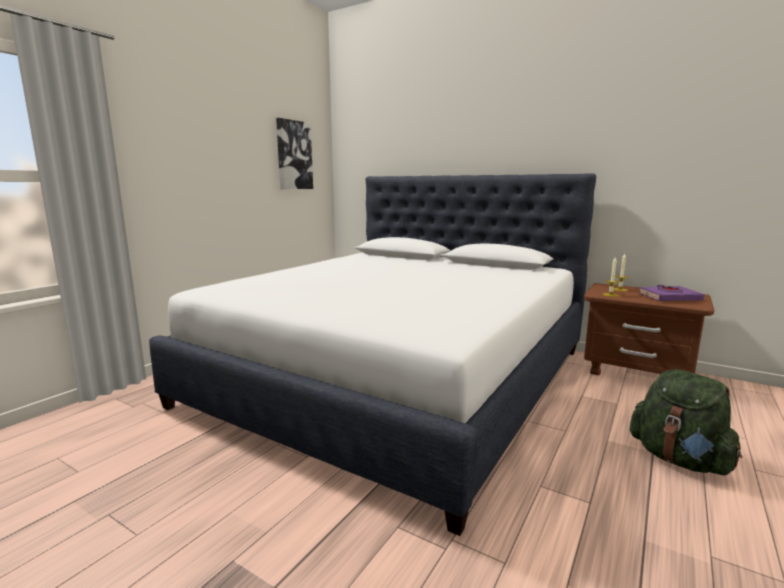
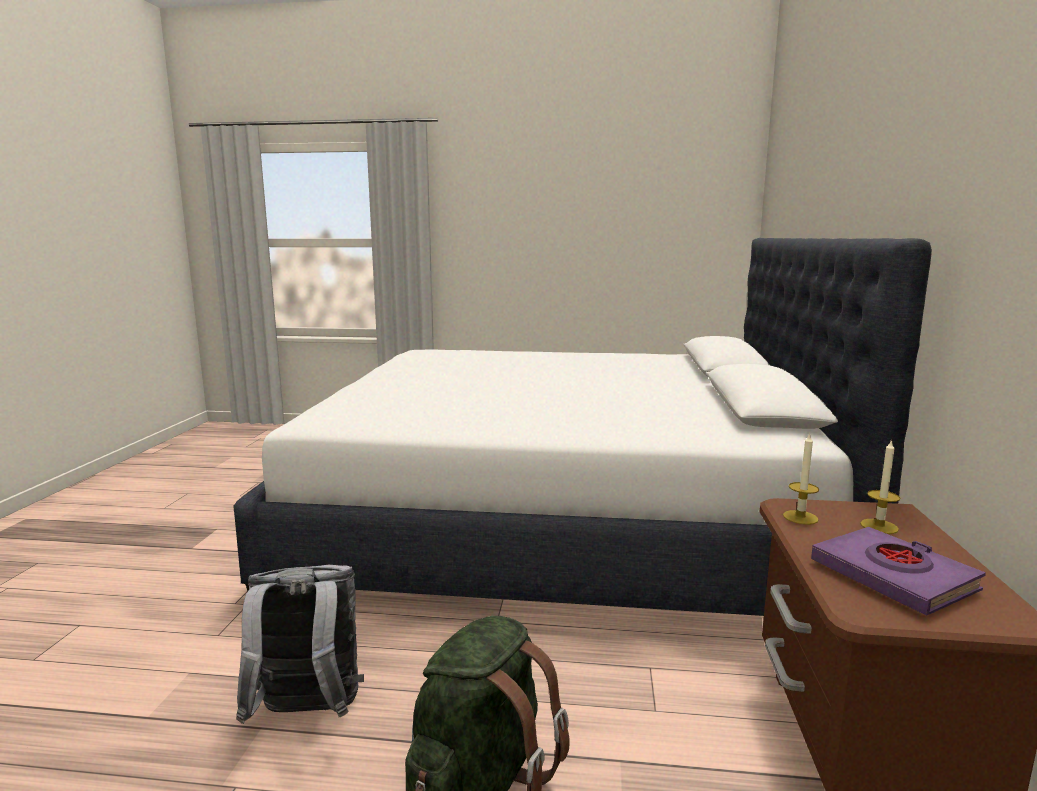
camera: 65 degrees right, 0 degrees up
picture [276,118,313,189] -> none
none -> grey backpack [236,565,364,724]

